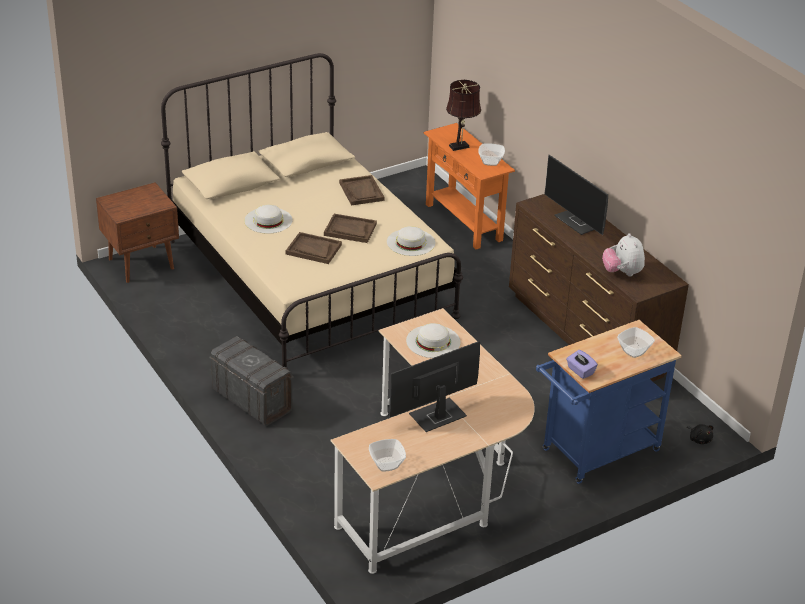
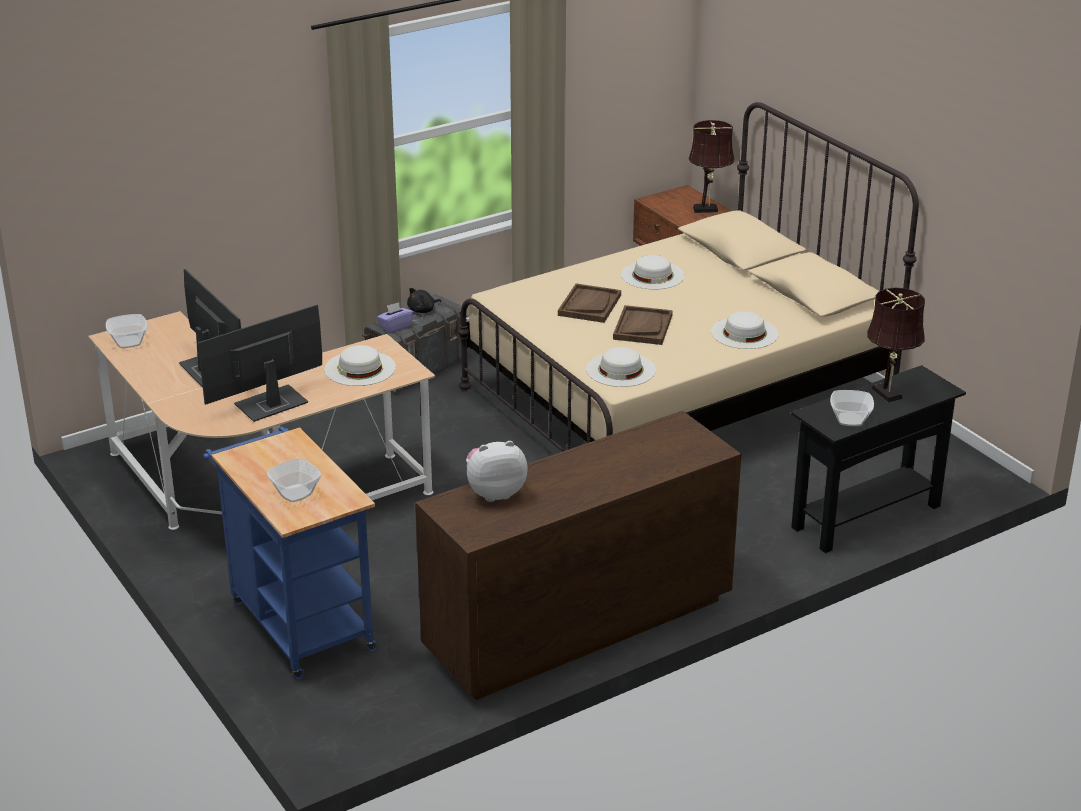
camera: 90 degrees right, 5 degrees down
brown tray [339,175,384,205] -> white hat [711,311,779,349]
orange console table [424,123,515,249] -> black console table [791,365,966,553]
monitor [545,155,608,235] -> monitor moved to [198,305,322,422]
purple tissue box [566,350,598,379] -> purple tissue box moved to [377,302,413,333]
black plush toy [686,424,713,444] -> black plush toy moved to [407,288,441,313]
none -> brown table lamp [688,120,735,213]

